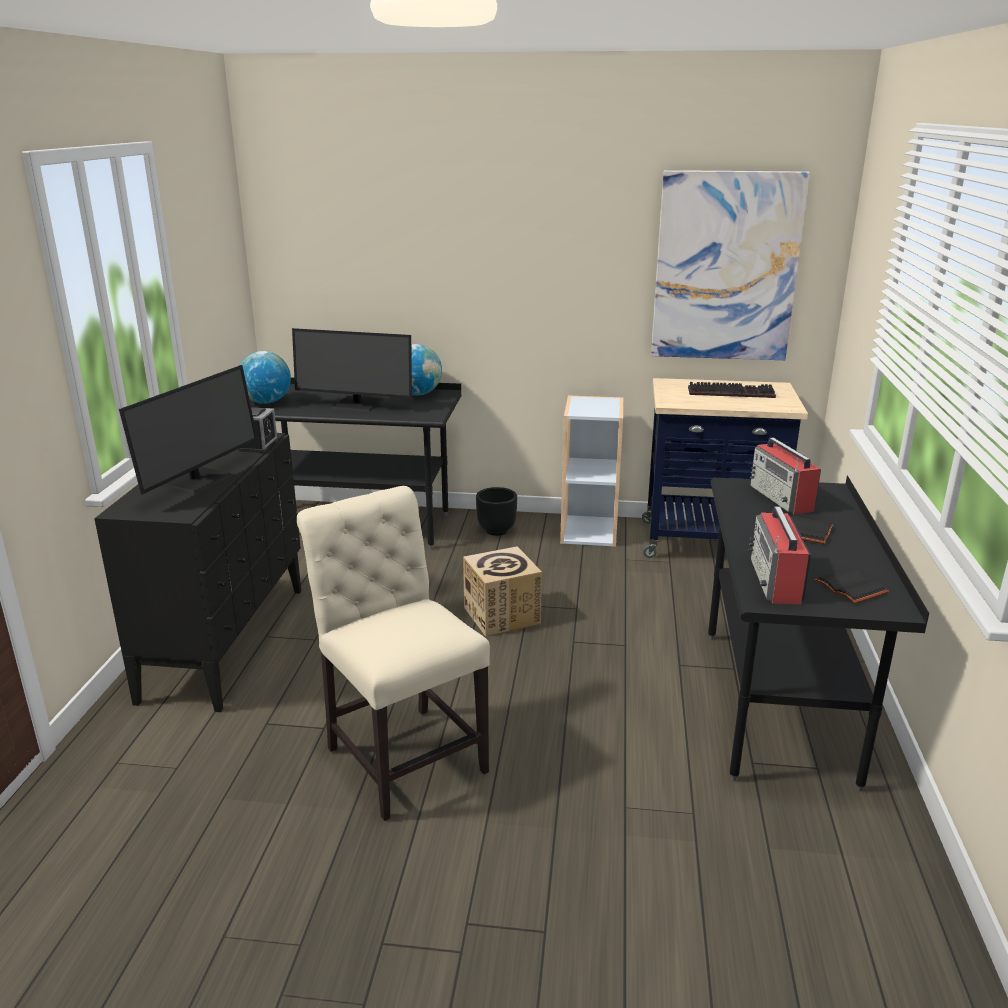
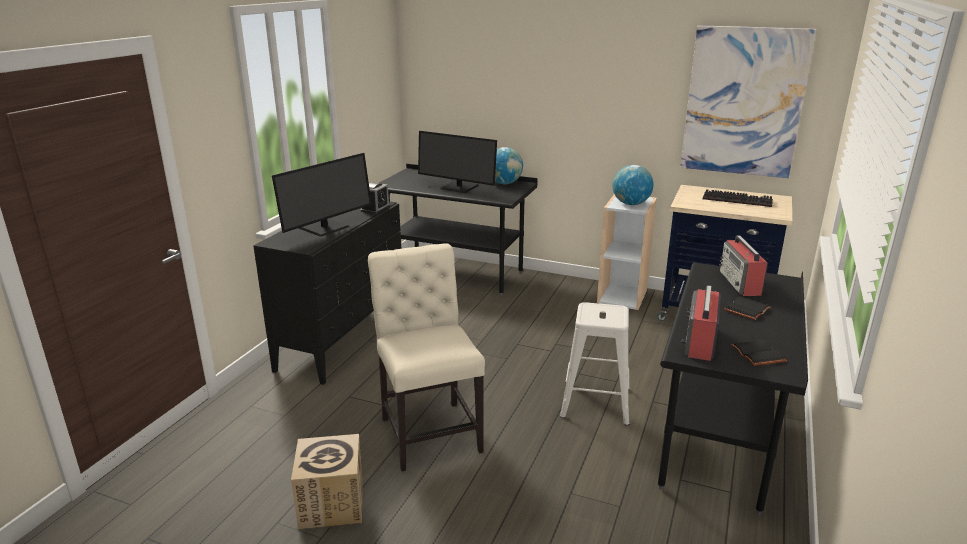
camera: 15 degrees right, 0 degrees up
globe [240,351,291,404] -> globe moved to [613,165,654,205]
cardboard box [463,546,542,636] -> cardboard box moved to [291,434,362,530]
black planter [476,487,517,536] -> none
none -> white stool [560,302,630,425]

